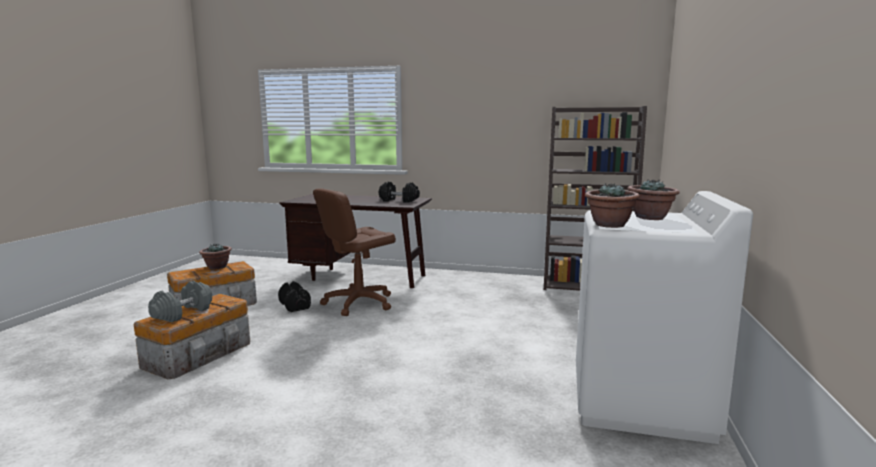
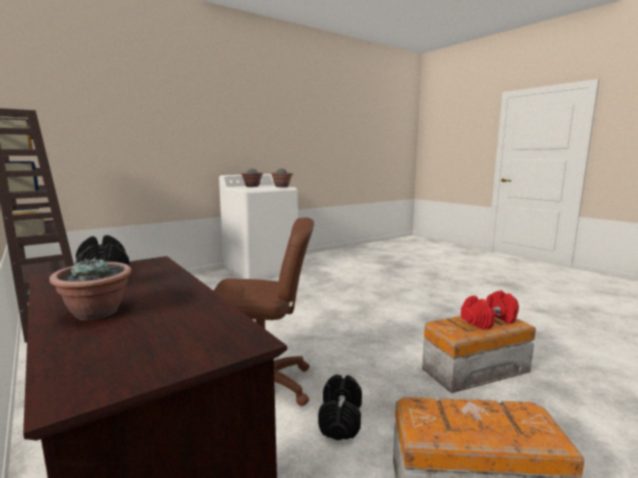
camera: 140 degrees left, 0 degrees up
grey dumbbell [148,281,212,323] -> red dumbbell [461,290,519,330]
potted plant [199,244,232,269] -> potted plant moved to [49,257,132,320]

